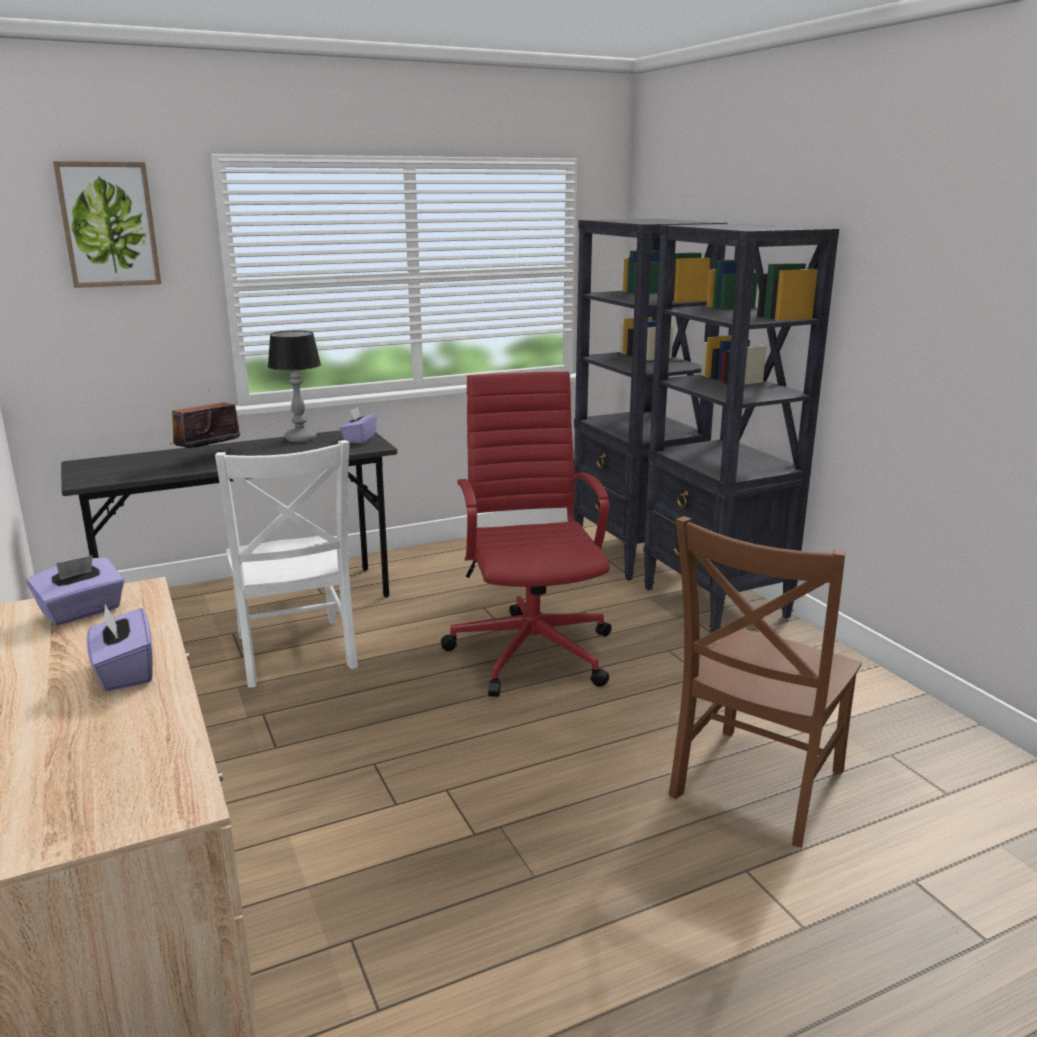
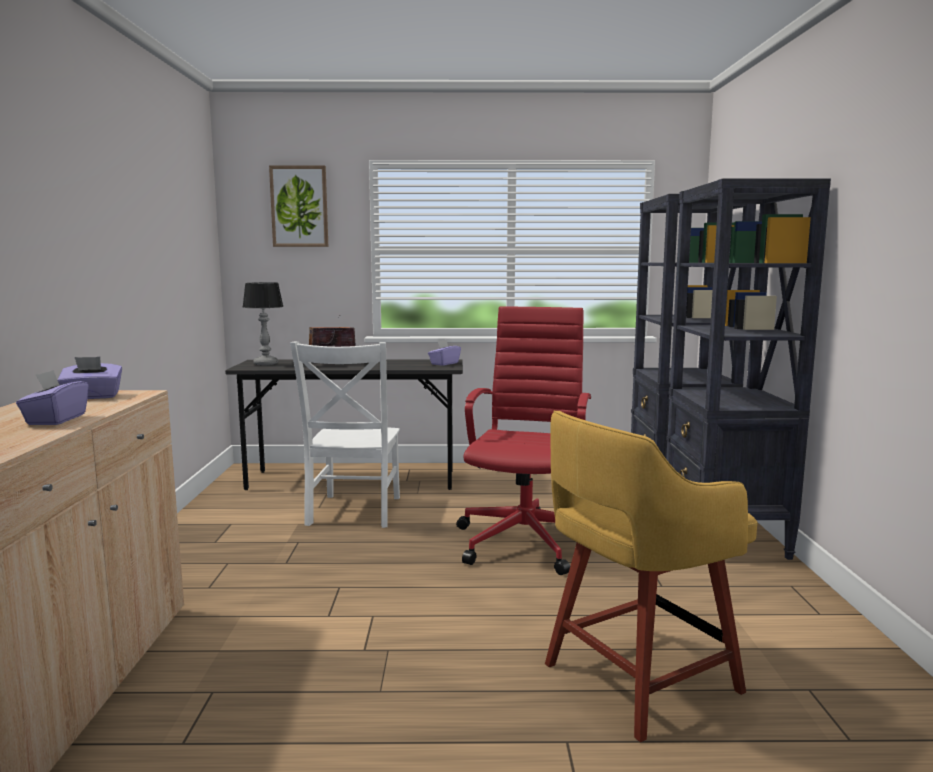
camera: 25 degrees right, 10 degrees down
table lamp [268,330,321,442] -> table lamp moved to [242,282,284,365]
brown chair [669,516,862,848] -> yellow stool [545,410,758,742]

